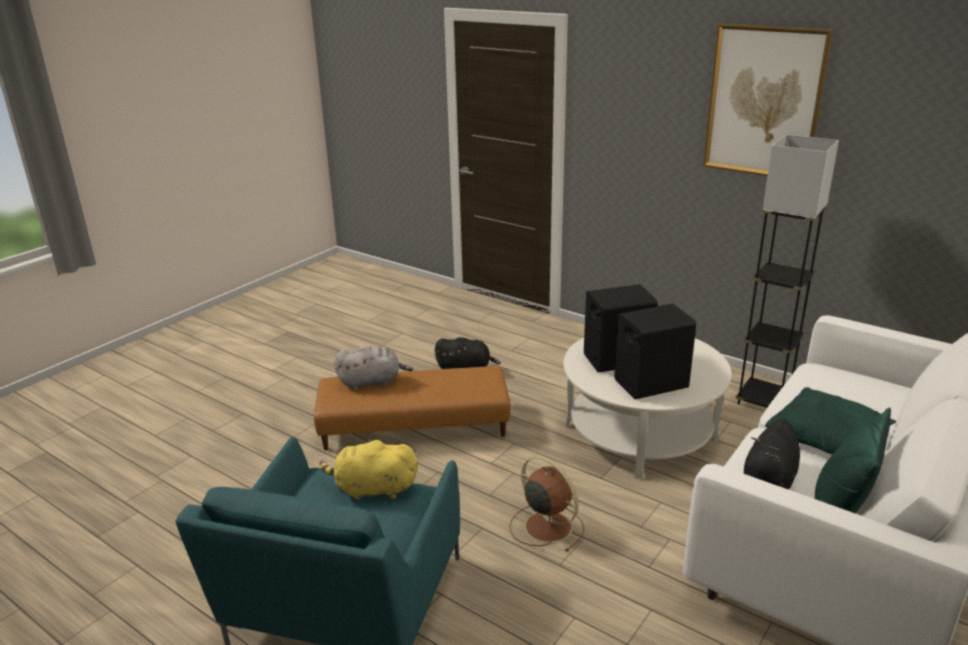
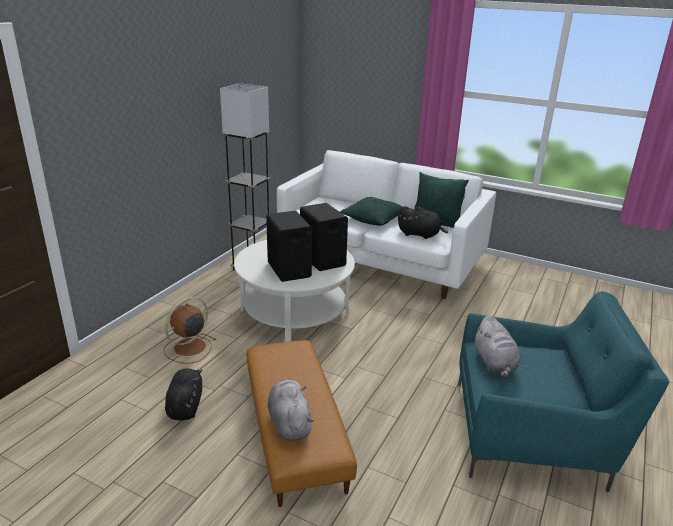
camera: 100 degrees left, 0 degrees up
yellow plush toy [320,438,418,501] -> grey plush toy [475,315,520,378]
brown fan [510,456,584,552] -> brown fan moved to [164,297,216,364]
picture [703,24,833,176] -> none

